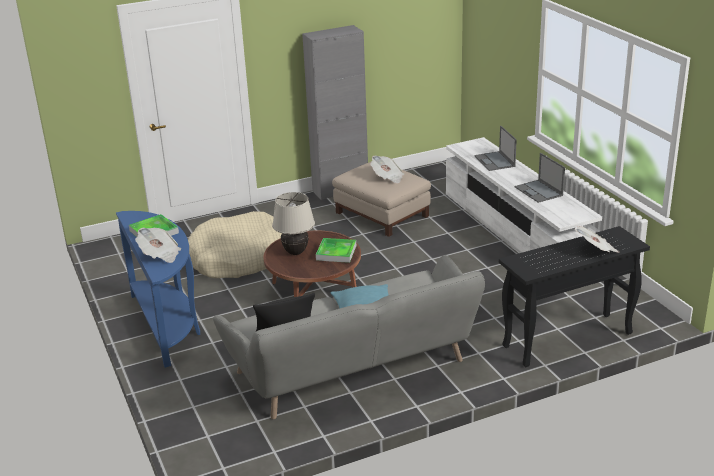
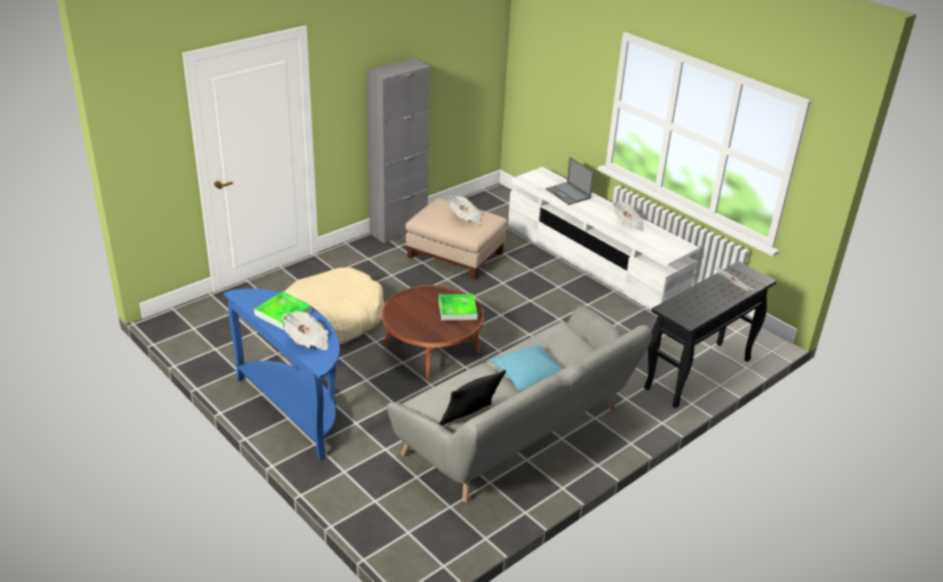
camera: 20 degrees left, 5 degrees up
beige table lamp [272,192,315,255] -> none
laptop [515,153,565,203] -> newspaper [613,202,644,232]

